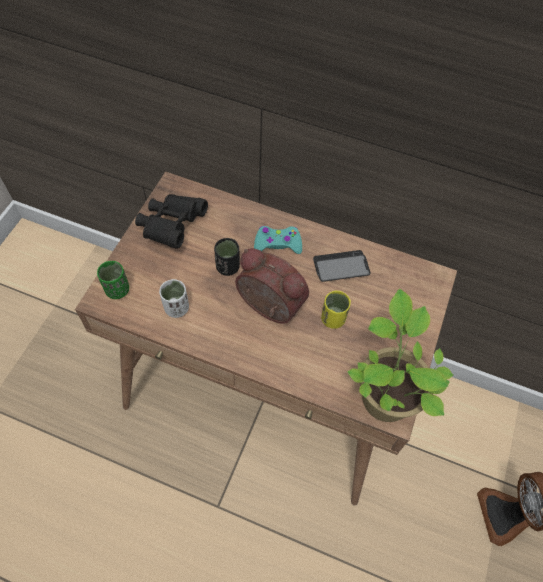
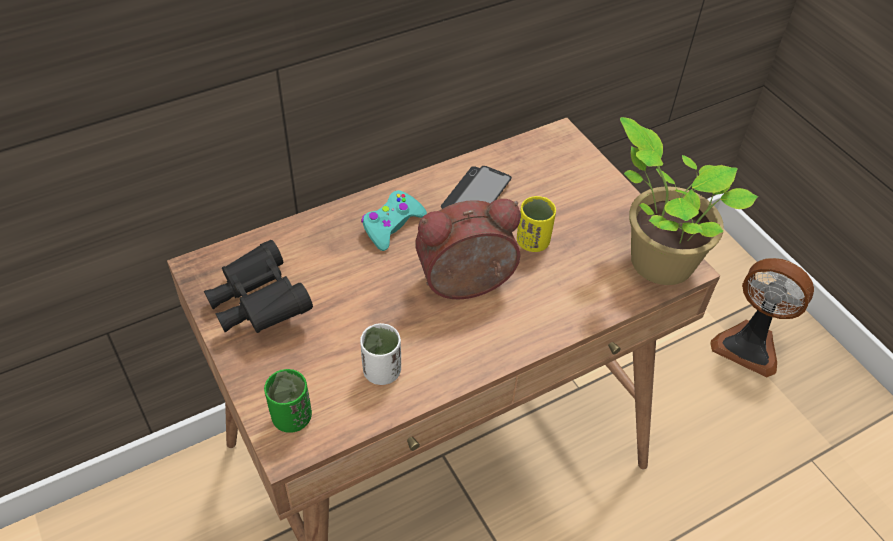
camera: 50 degrees left, 10 degrees down
black cup [214,238,240,276] -> none

